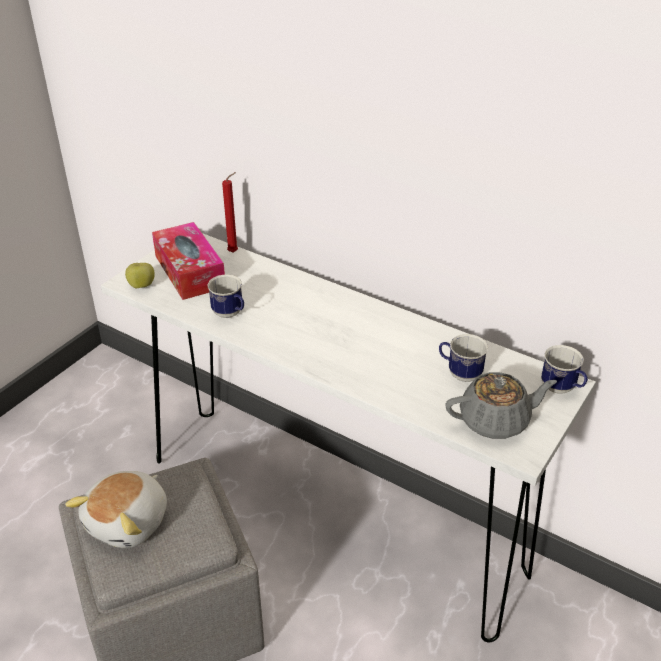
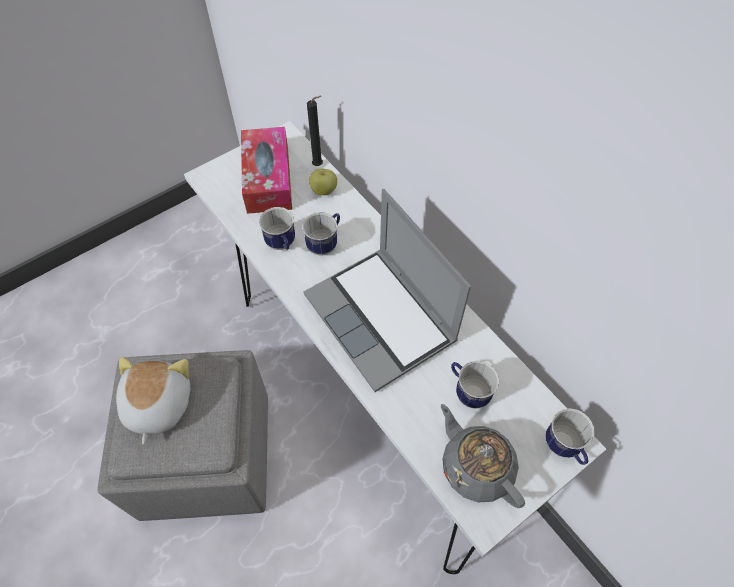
camera: 20 degrees right, 20 degrees up
plush toy [65,471,167,548] -> plush toy turned 135 degrees clockwise [116,357,190,445]
apple [125,263,155,288] -> apple moved to [309,168,337,195]
red candle [222,172,238,253] -> black candle [307,96,323,166]
grey teapot [446,372,557,439] -> grey teapot turned 135 degrees counterclockwise [441,404,525,508]
none -> mug [302,212,340,256]
none -> laptop [304,189,471,392]

